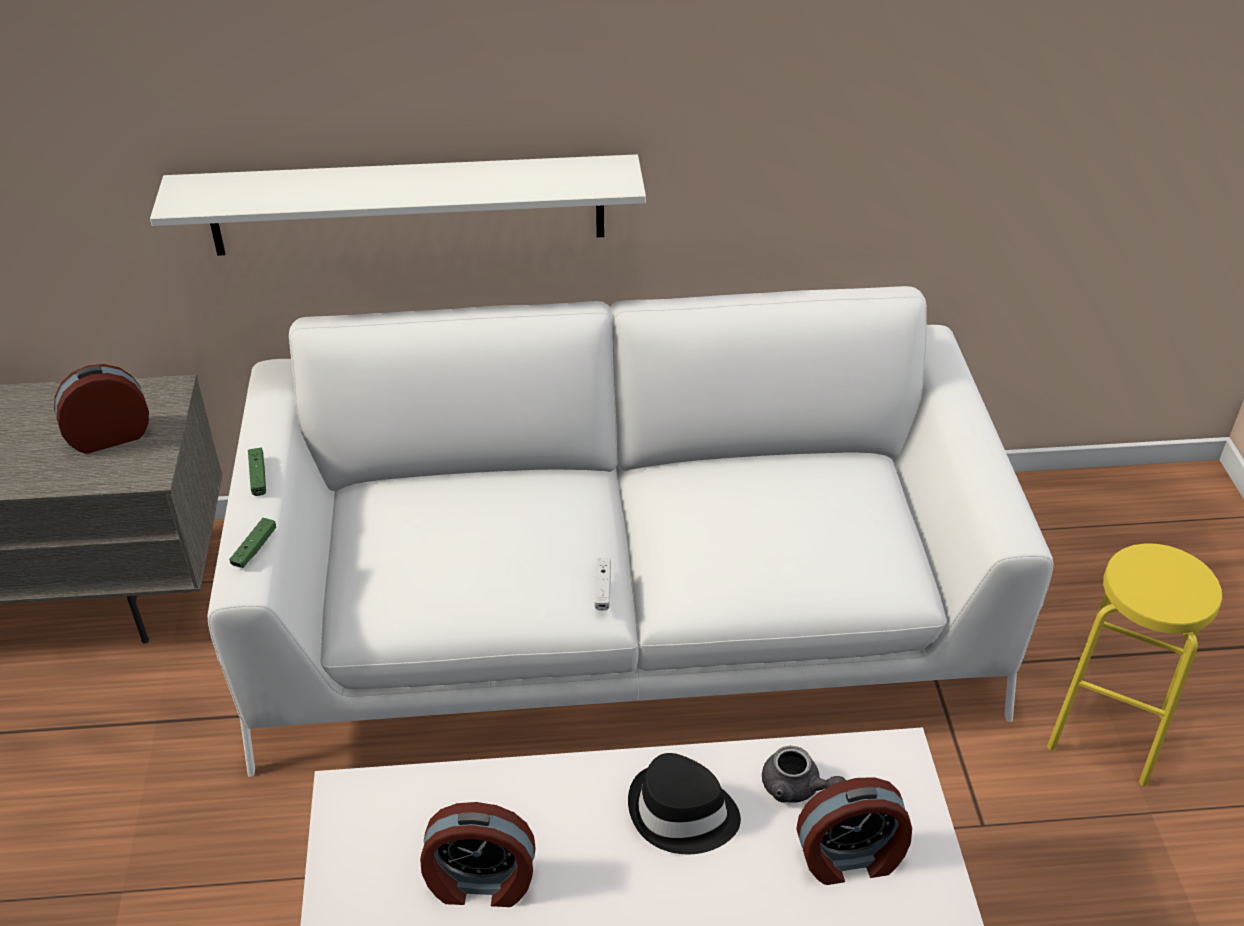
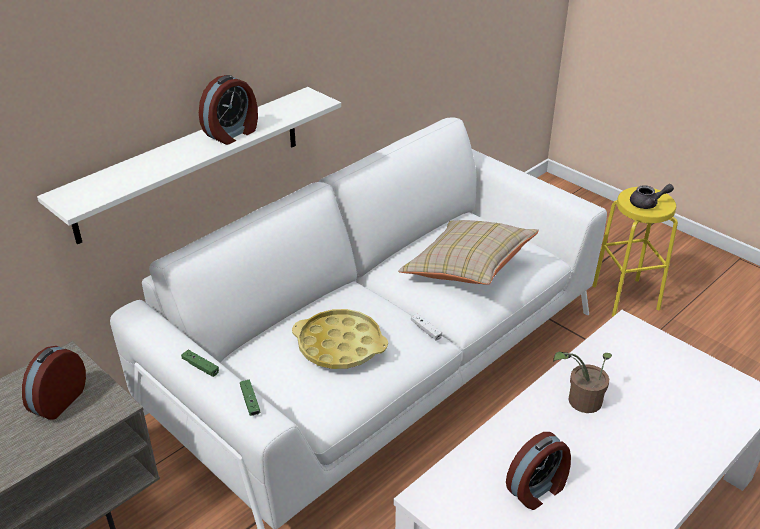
camera: 40 degrees left, 5 degrees down
black hat [628,753,741,854] -> potted plant [553,352,612,413]
grey teapot [762,746,846,803] -> grey teapot moved to [630,184,674,209]
alarm clock [796,777,912,885] -> alarm clock moved to [199,75,258,145]
none -> yellow tray [292,309,388,369]
none -> beige pillow [398,220,539,285]

